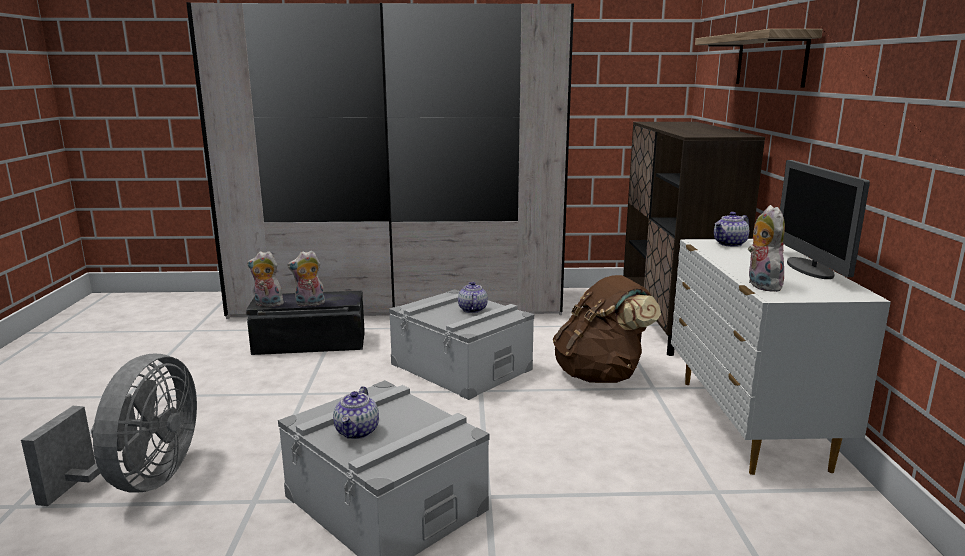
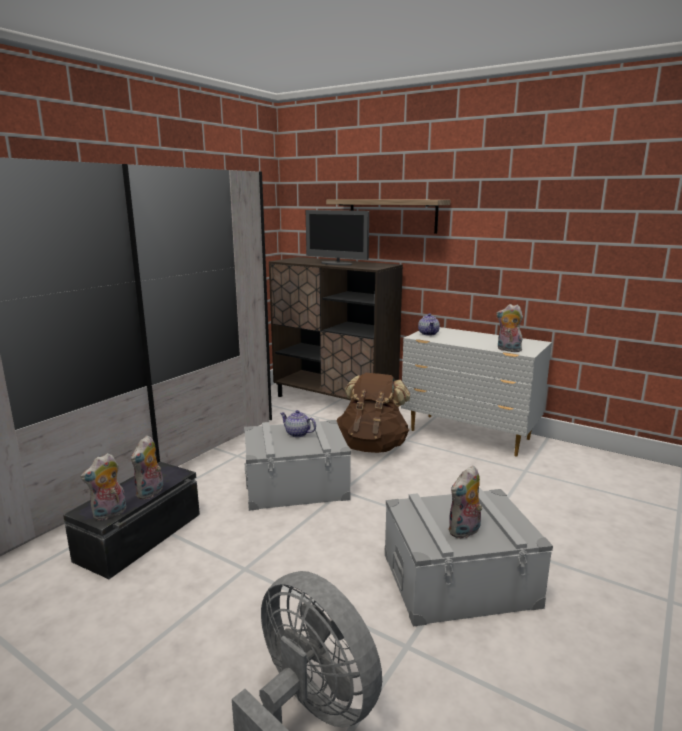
camera: 55 degrees left, 0 degrees up
teapot [333,386,379,439] -> plush toy [448,466,482,539]
monitor [780,160,870,279] -> monitor moved to [305,210,369,266]

